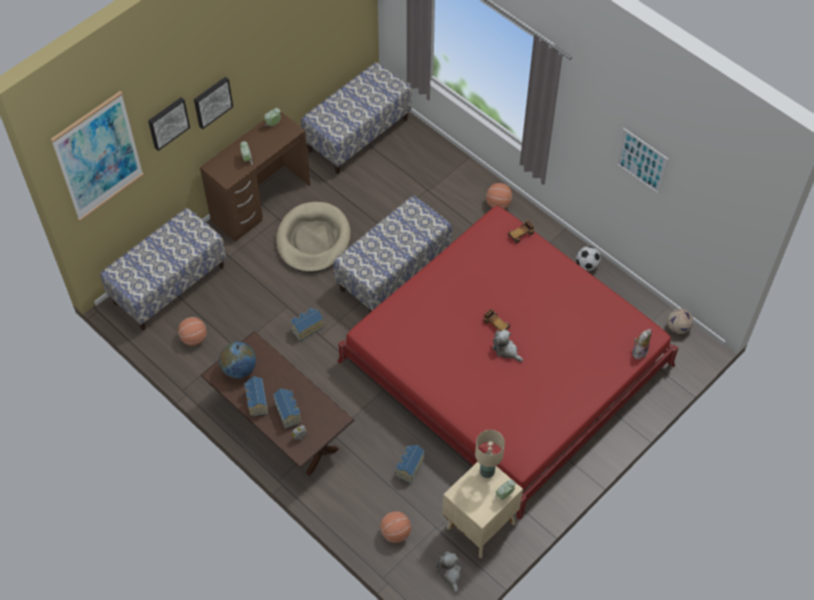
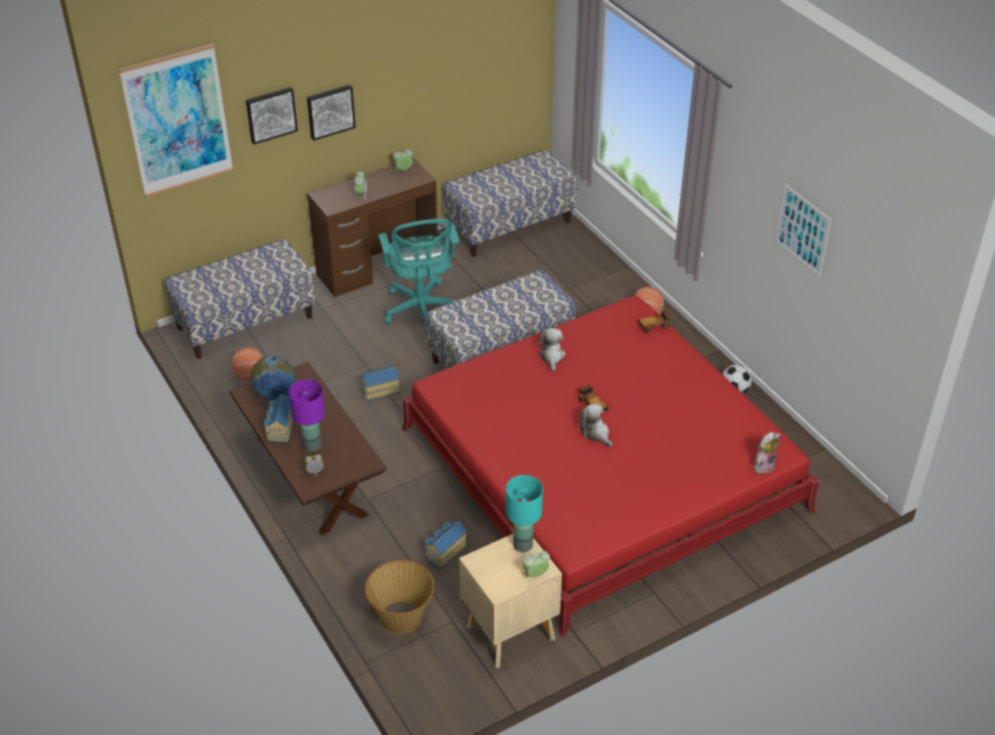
camera: 15 degrees right, 15 degrees down
toy house [273,389,302,429] -> purple table lamp [289,380,325,452]
beige dog bed [276,202,351,273] -> turquoise office chair [379,219,460,335]
basketball [380,511,411,543] -> basket [365,560,434,634]
plush toy [436,551,461,593] -> plush toy moved to [537,328,565,371]
beige table lamp [475,430,505,478] -> turquoise table lamp [506,475,543,552]
football [667,308,693,334] -> none

